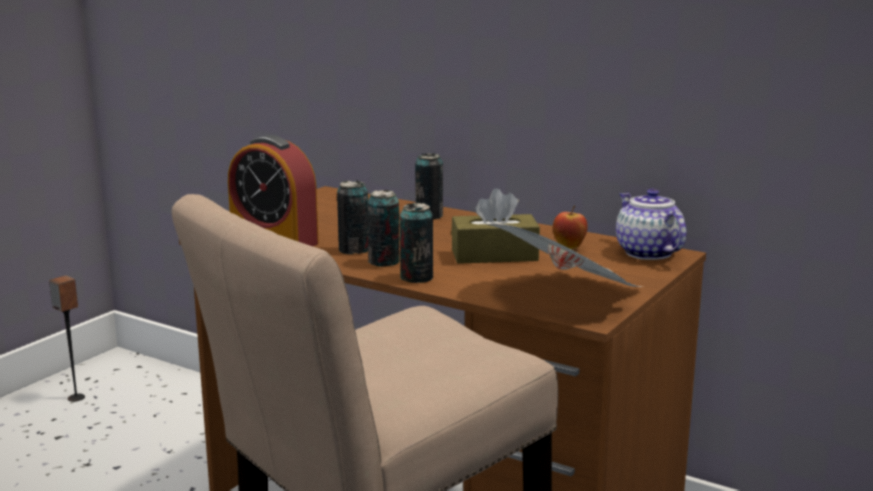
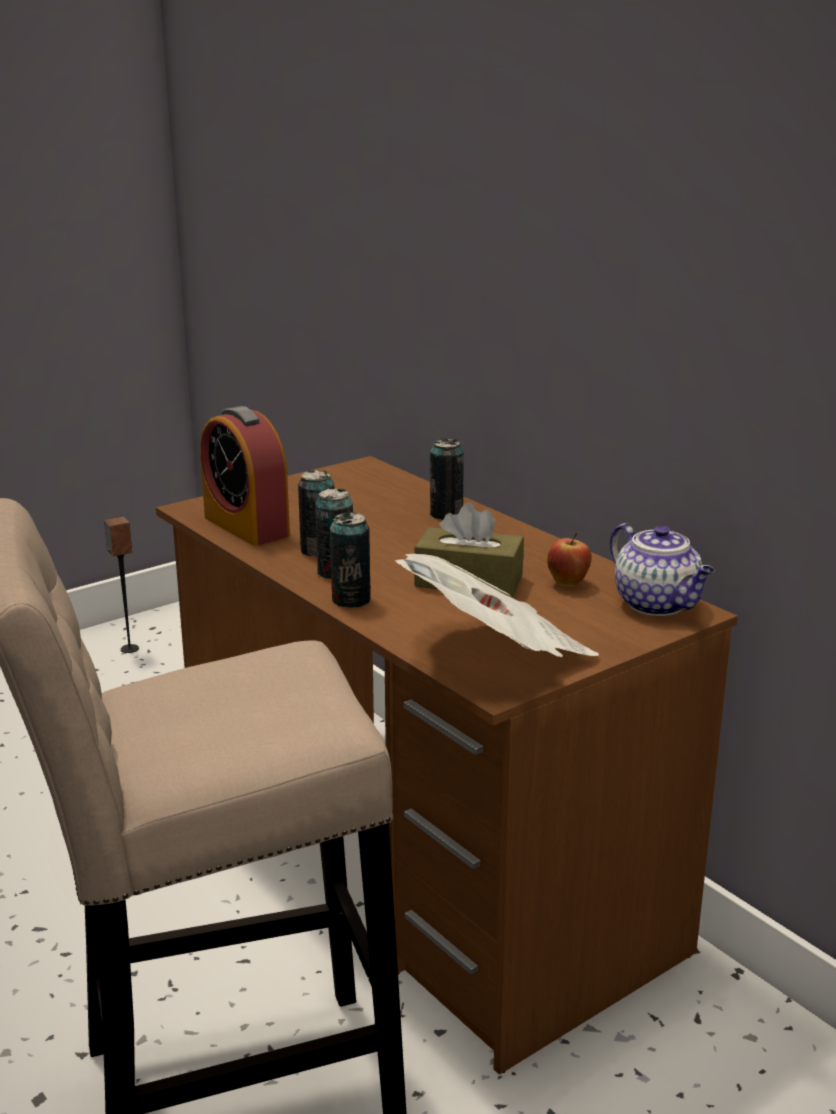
camera: 20 degrees right, 5 degrees up
teapot [616,189,687,260] -> teapot turned 150 degrees clockwise [610,523,714,616]

